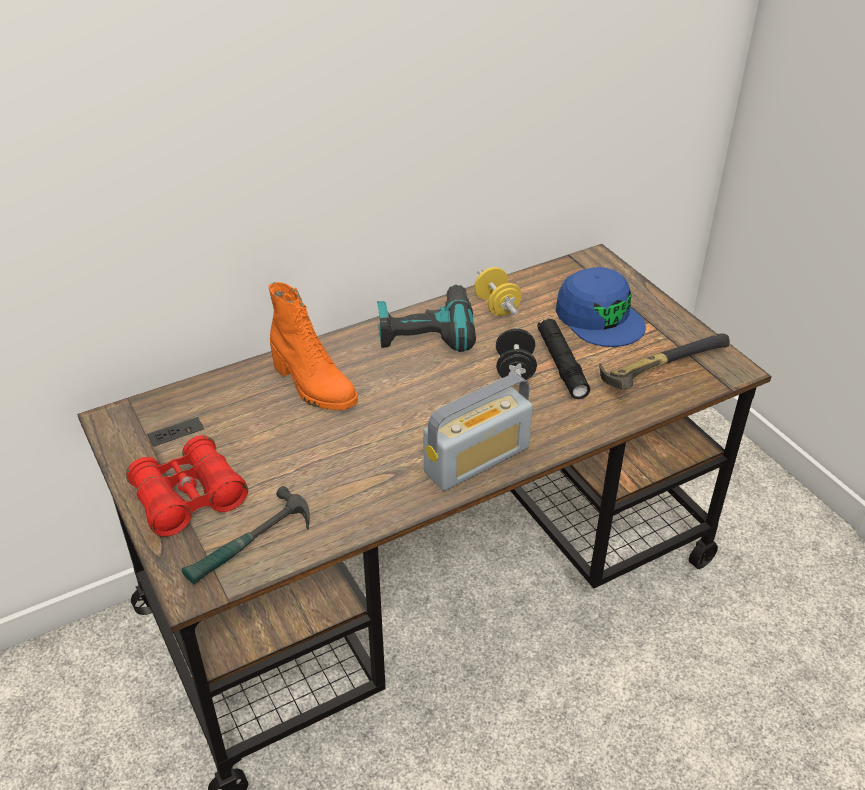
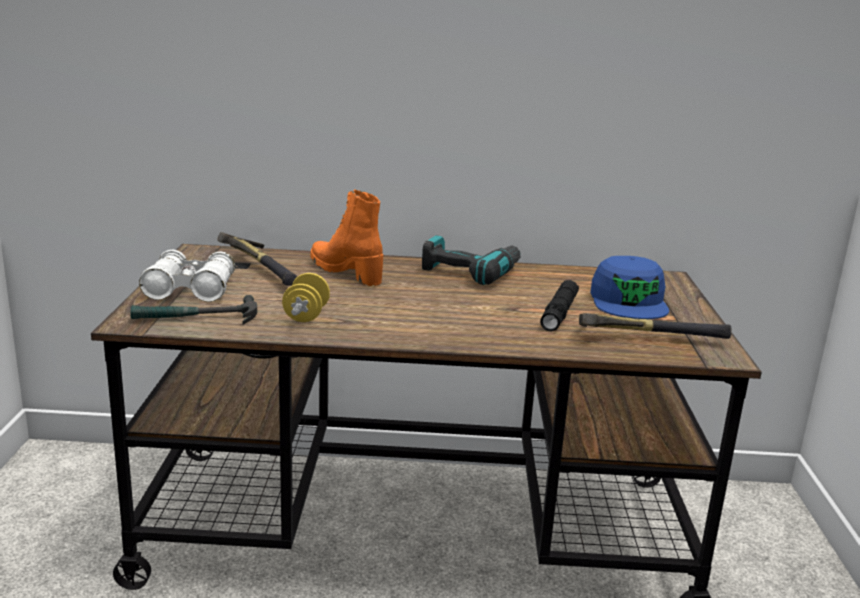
camera: 30 degrees right, 20 degrees down
red binoculars [126,435,248,537] -> white binoculars [139,250,235,302]
orange boot [269,282,358,410] -> orange boot turned 150 degrees clockwise [310,190,383,286]
radio [423,373,533,491] -> none
yellow dumbbell [474,267,522,316] -> yellow dumbbell moved to [282,273,330,322]
black dumbbell [496,327,537,385] -> none
none -> hammer [217,232,297,286]

